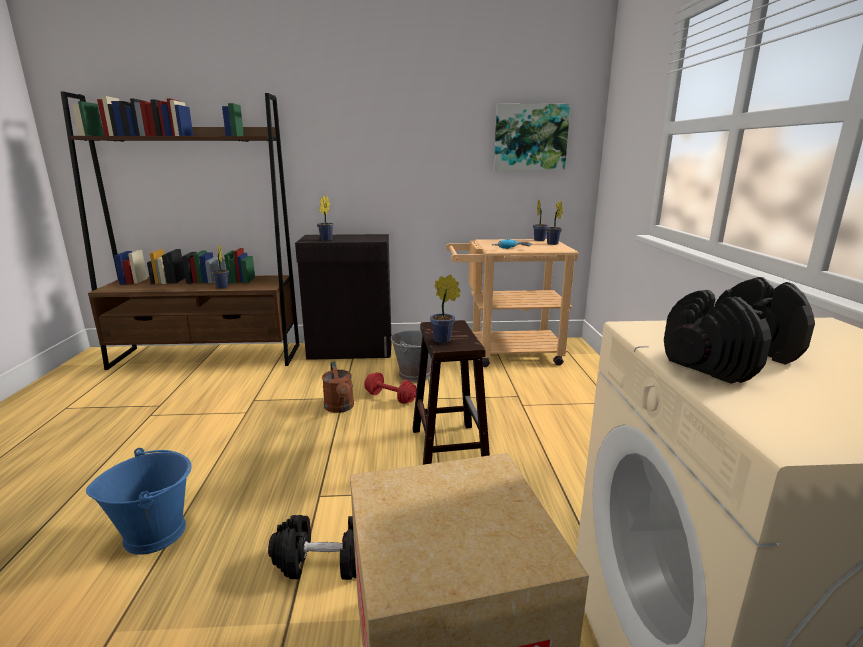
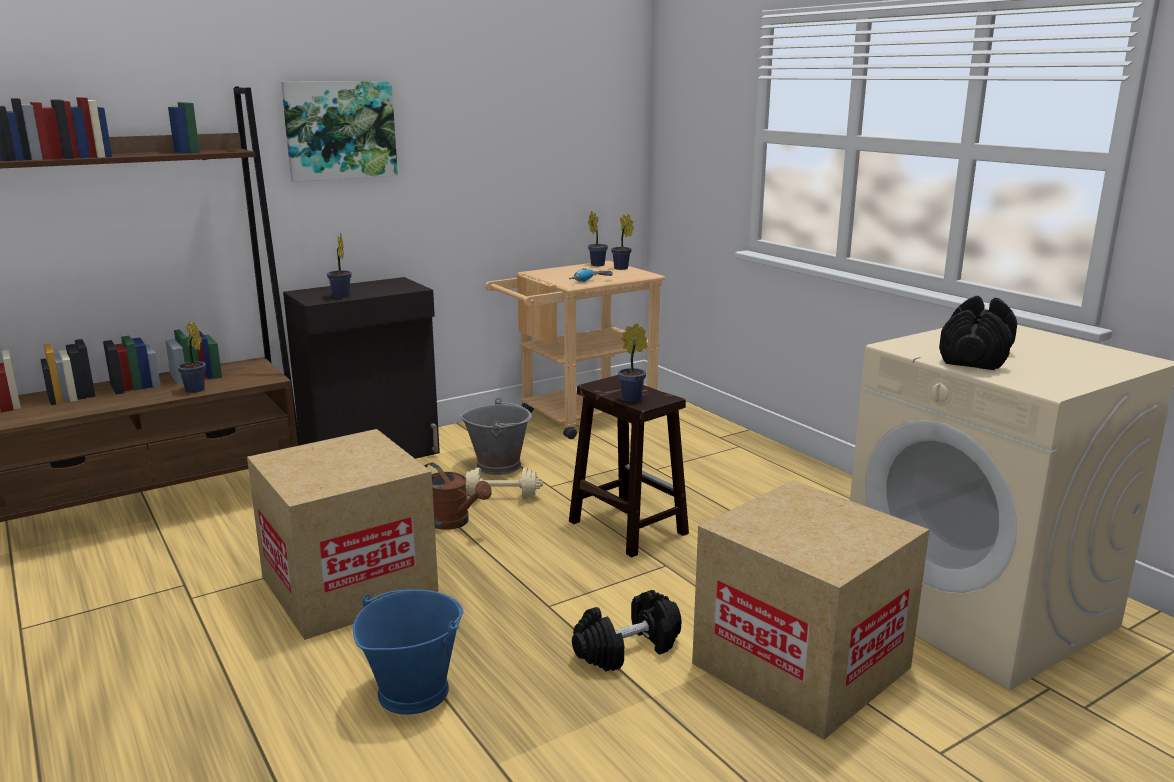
camera: 30 degrees left, 0 degrees up
red dumbbell [365,372,417,404] -> beige dumbbell [465,468,543,499]
picture [494,104,570,170] -> picture moved to [281,81,398,182]
none -> cardboard box [247,429,439,640]

